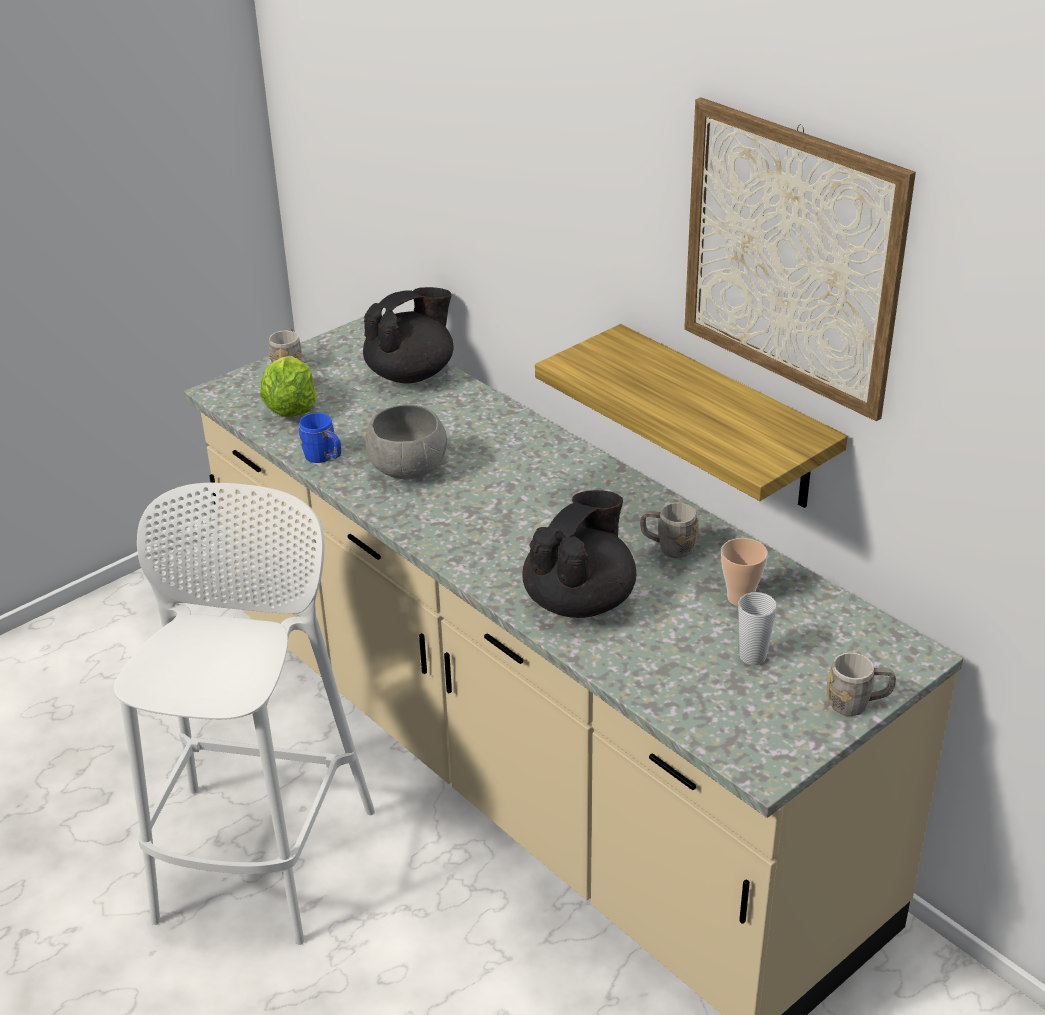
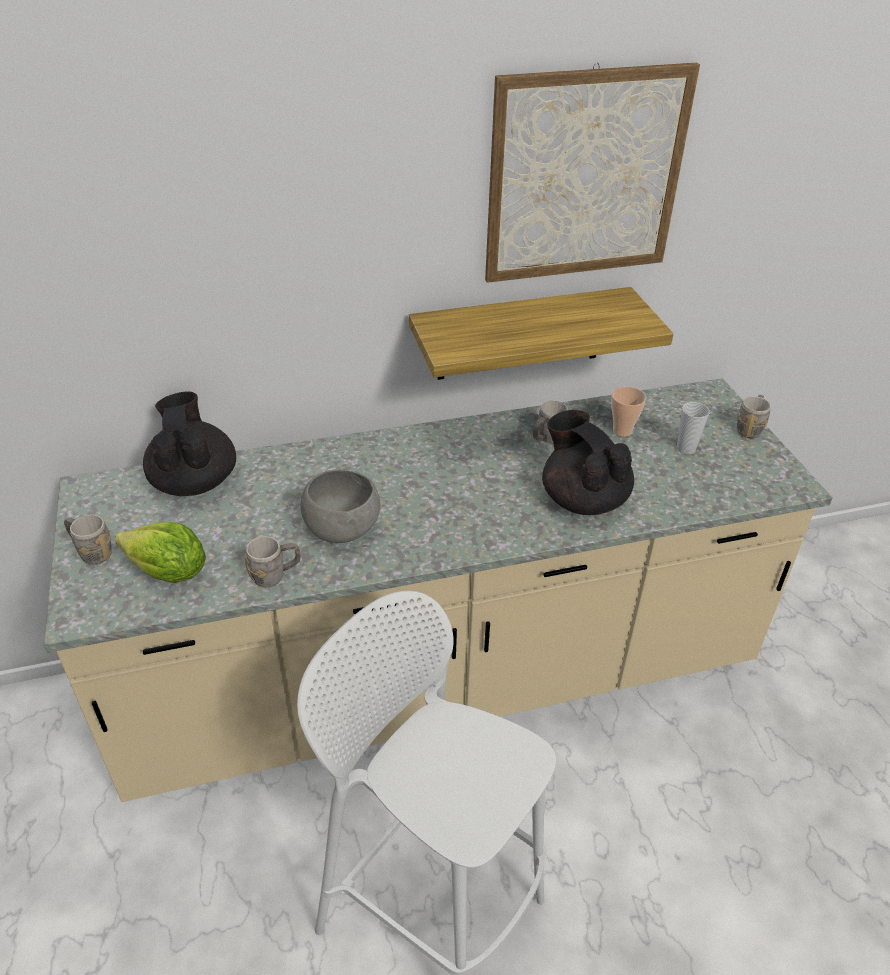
camera: 65 degrees left, 5 degrees up
blue mug [299,413,341,463] -> grey mug [245,536,301,588]

